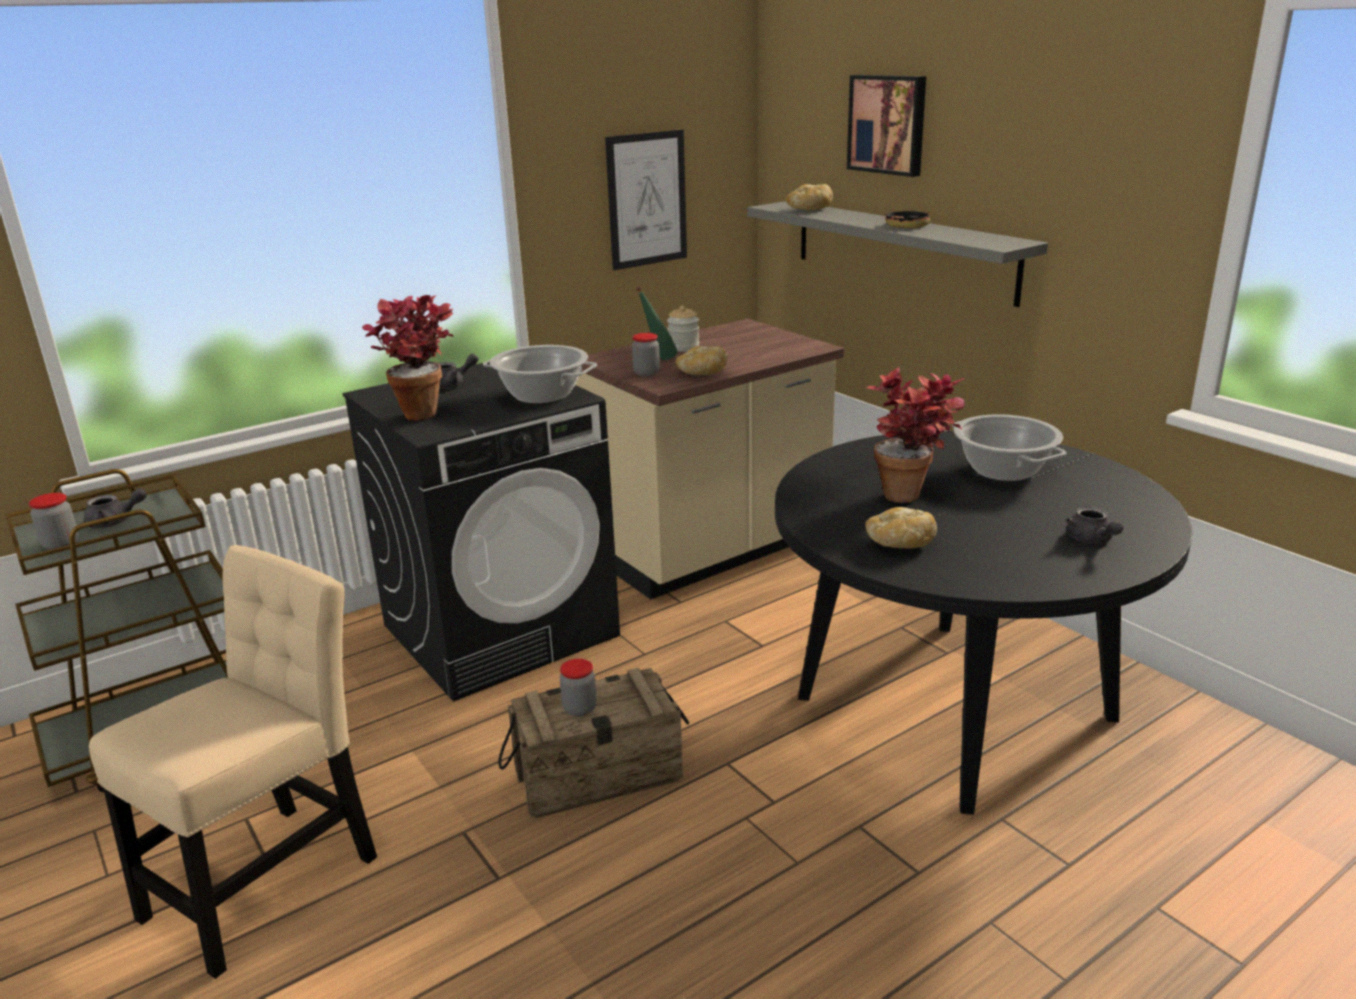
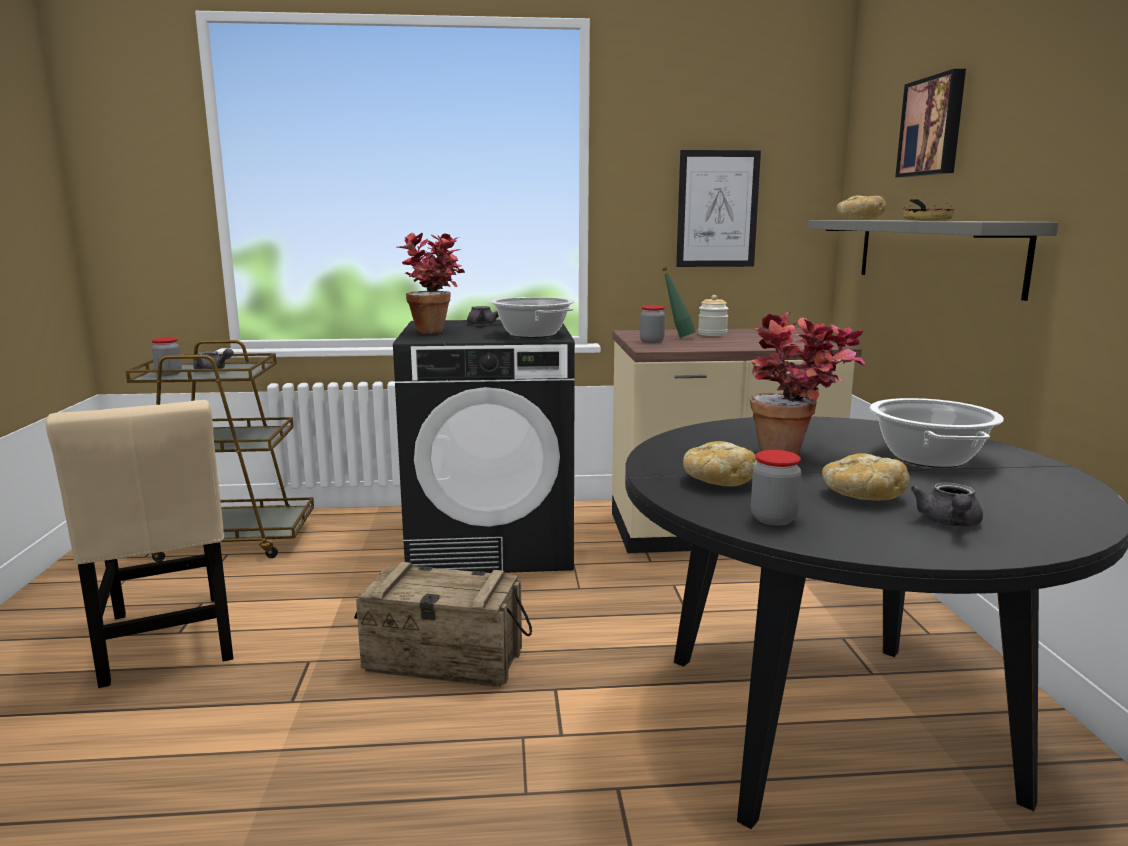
camera: 30 degrees right, 10 degrees down
beige chair [89,545,377,979] -> beige chair turned 90 degrees clockwise [46,400,233,688]
jar [560,659,597,716] -> jar moved to [751,450,801,526]
bread [675,346,727,375] -> bread moved to [822,453,910,501]

